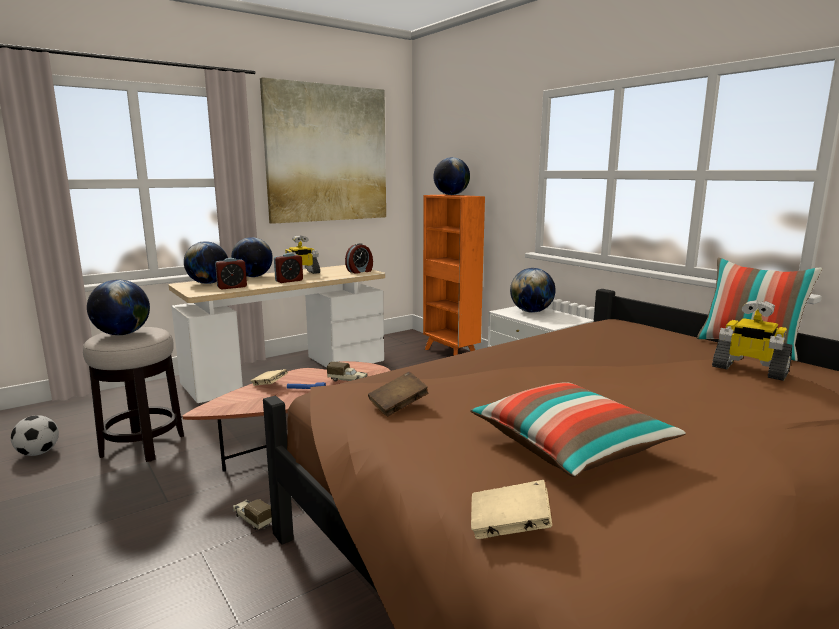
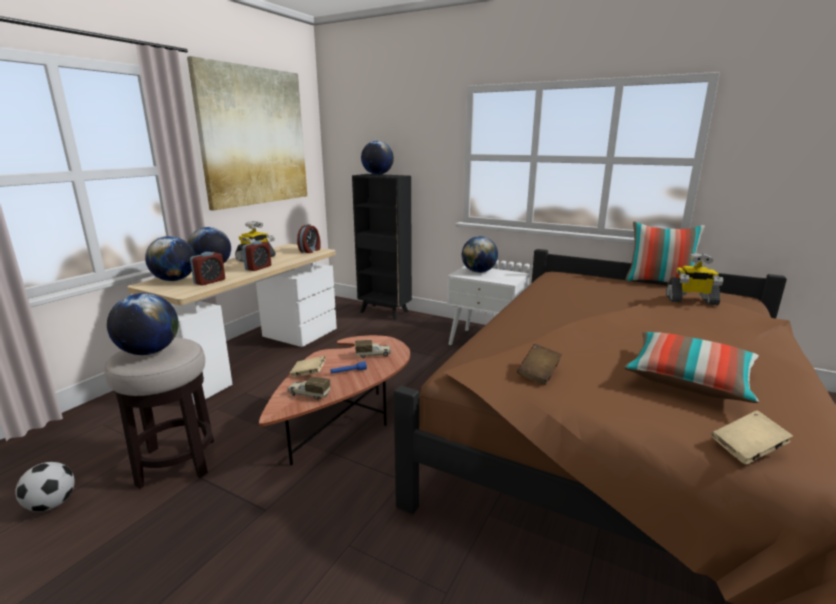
camera: 25 degrees left, 5 degrees up
toy truck [233,499,272,530] -> toy truck moved to [287,377,331,400]
orange bookcase [423,194,485,356] -> black bookcase [352,174,412,320]

